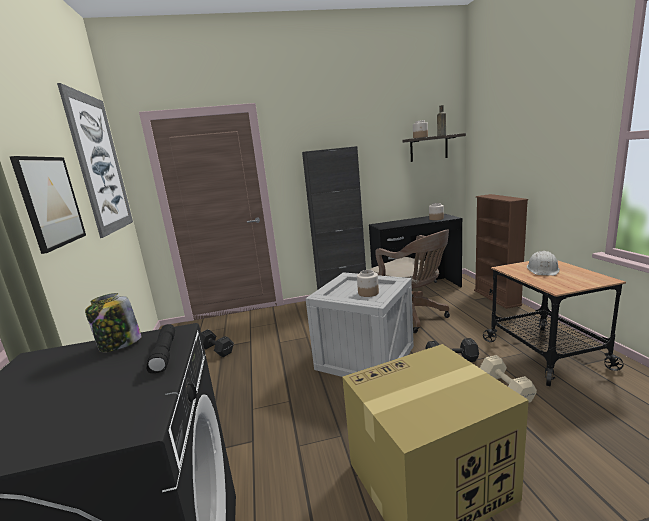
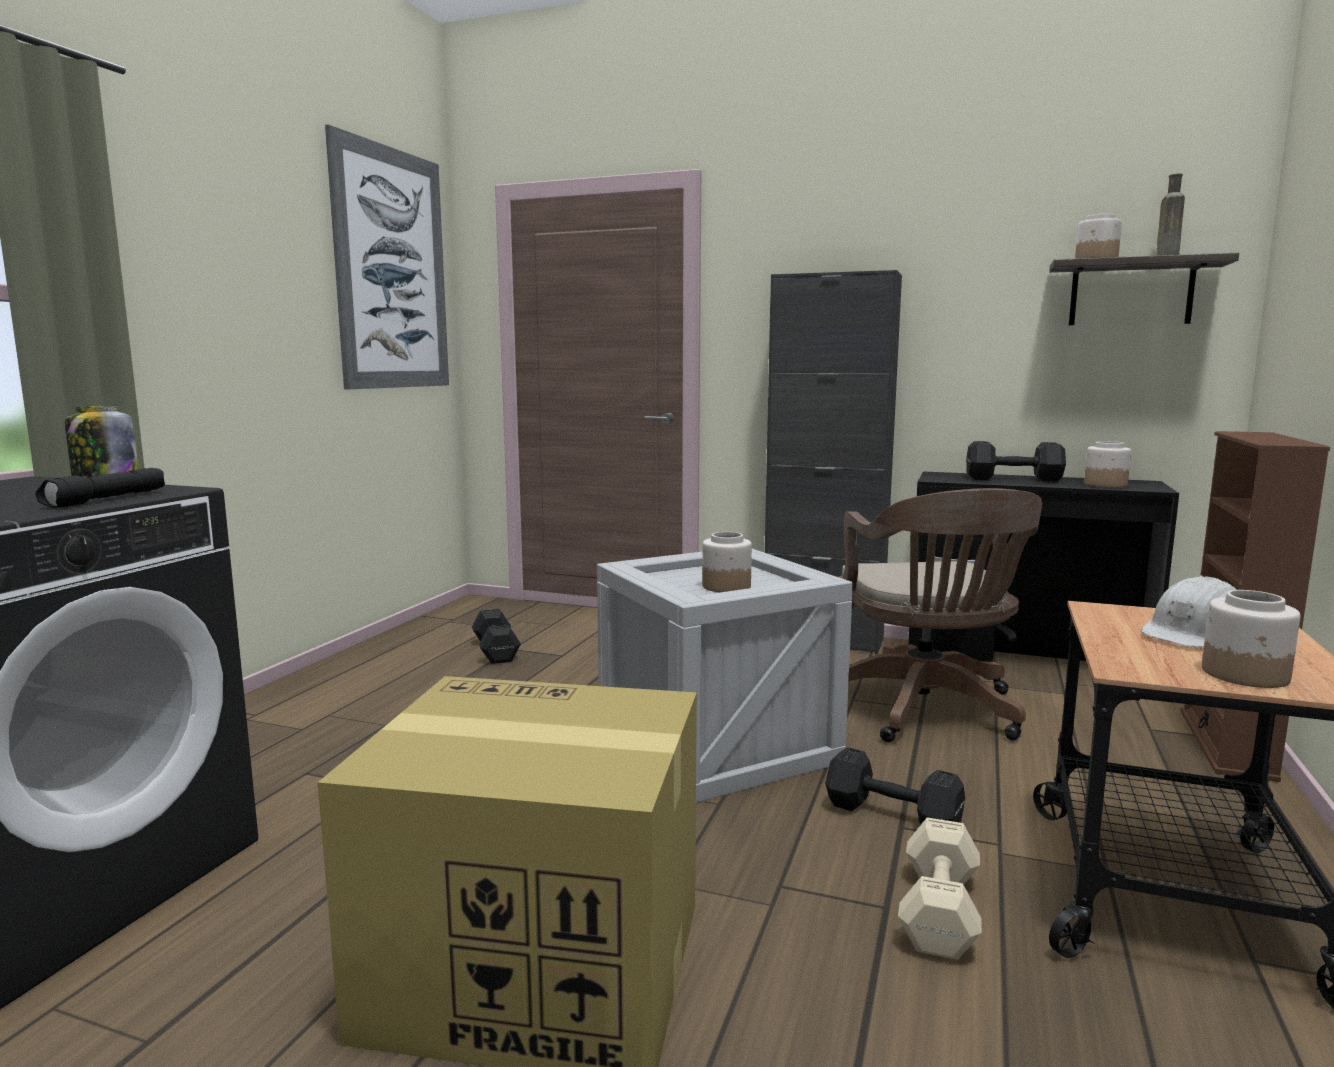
camera: 30 degrees right, 5 degrees down
picture [10,156,86,254] -> none
none -> black dumbbell [966,441,1066,482]
none -> jar [1202,590,1300,688]

